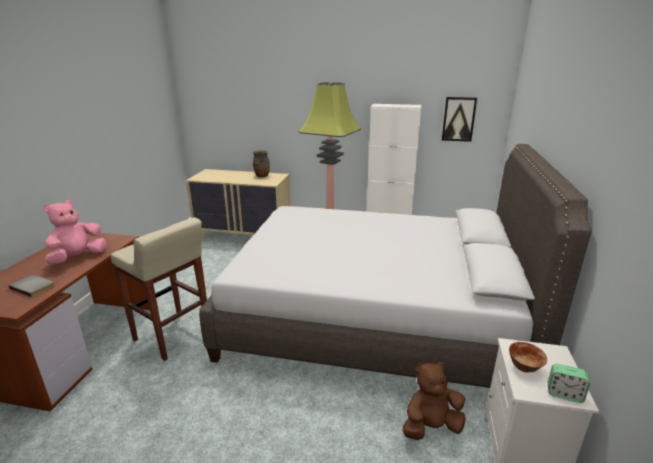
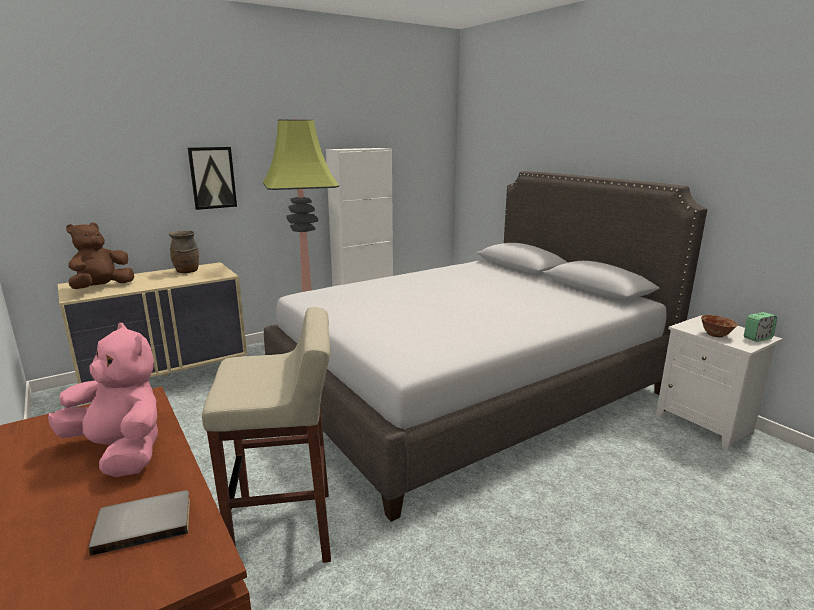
camera: 45 degrees left, 5 degrees down
pink plush toy [43,200,106,265] -> pink plush toy turned 135 degrees clockwise [48,323,158,477]
brown plush toy [402,362,466,440] -> brown plush toy moved to [66,223,134,289]
picture [442,97,477,142] -> picture moved to [188,147,237,210]

